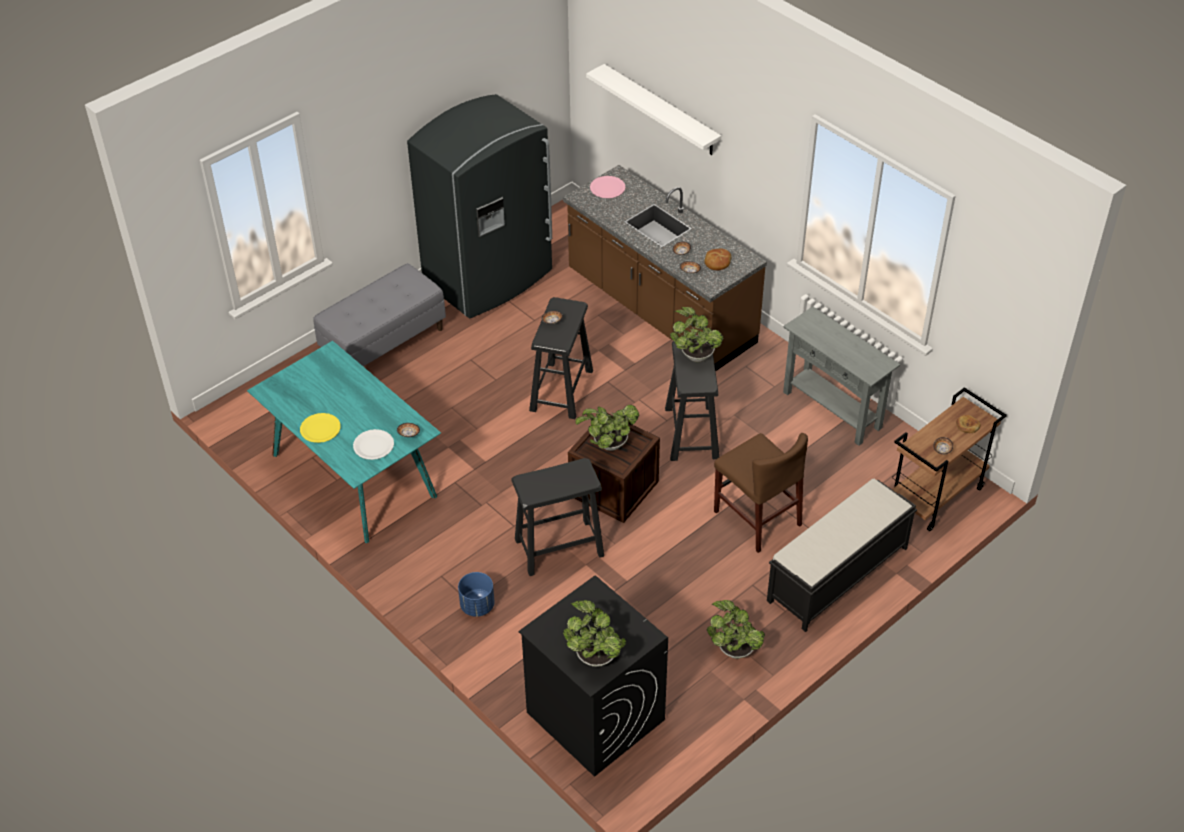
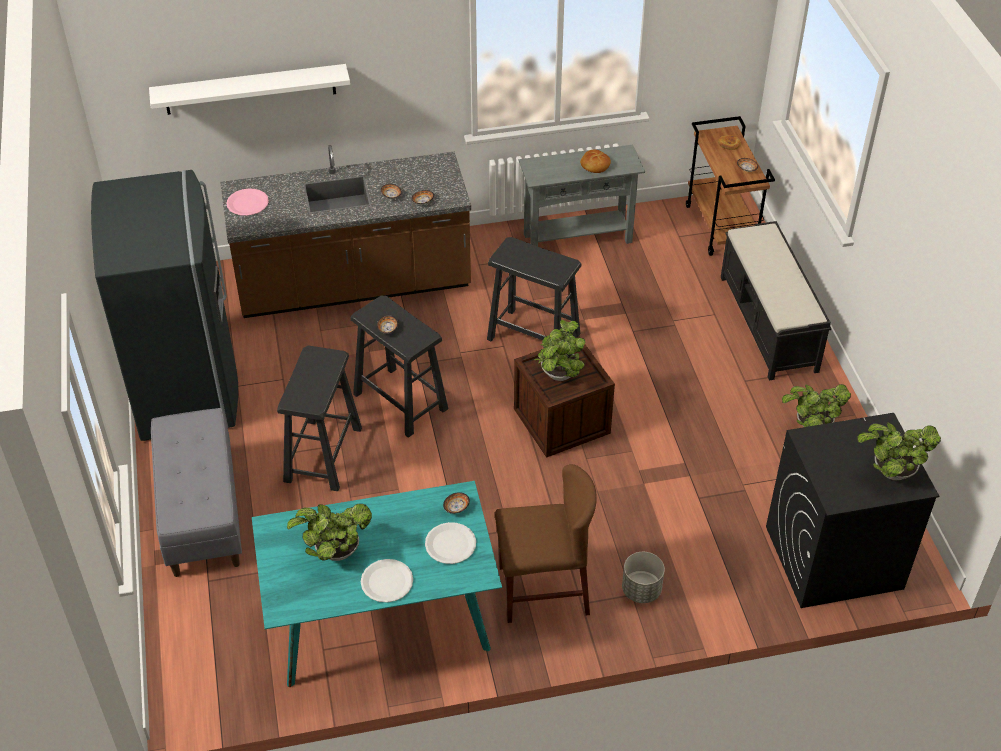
camera: 60 degrees left, 0 degrees up
yellow plate [300,413,341,443] -> white plate [361,559,413,602]
blue planter [458,572,495,617] -> grey planter [622,552,665,603]
black stool [512,458,604,576] -> black stool moved to [277,345,362,491]
potted plant [670,307,723,362] -> potted plant moved to [287,504,372,561]
bread [704,249,731,270] -> bread moved to [580,149,611,173]
brown chair [714,433,808,553] -> brown chair moved to [495,464,597,623]

